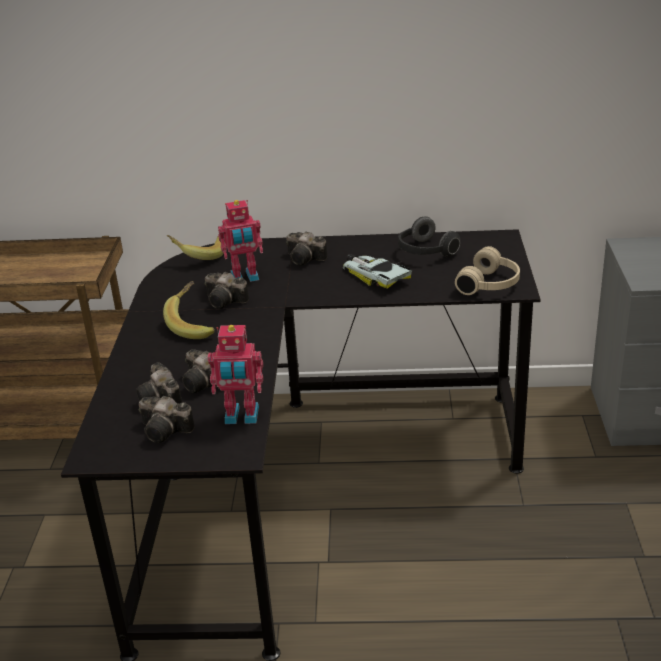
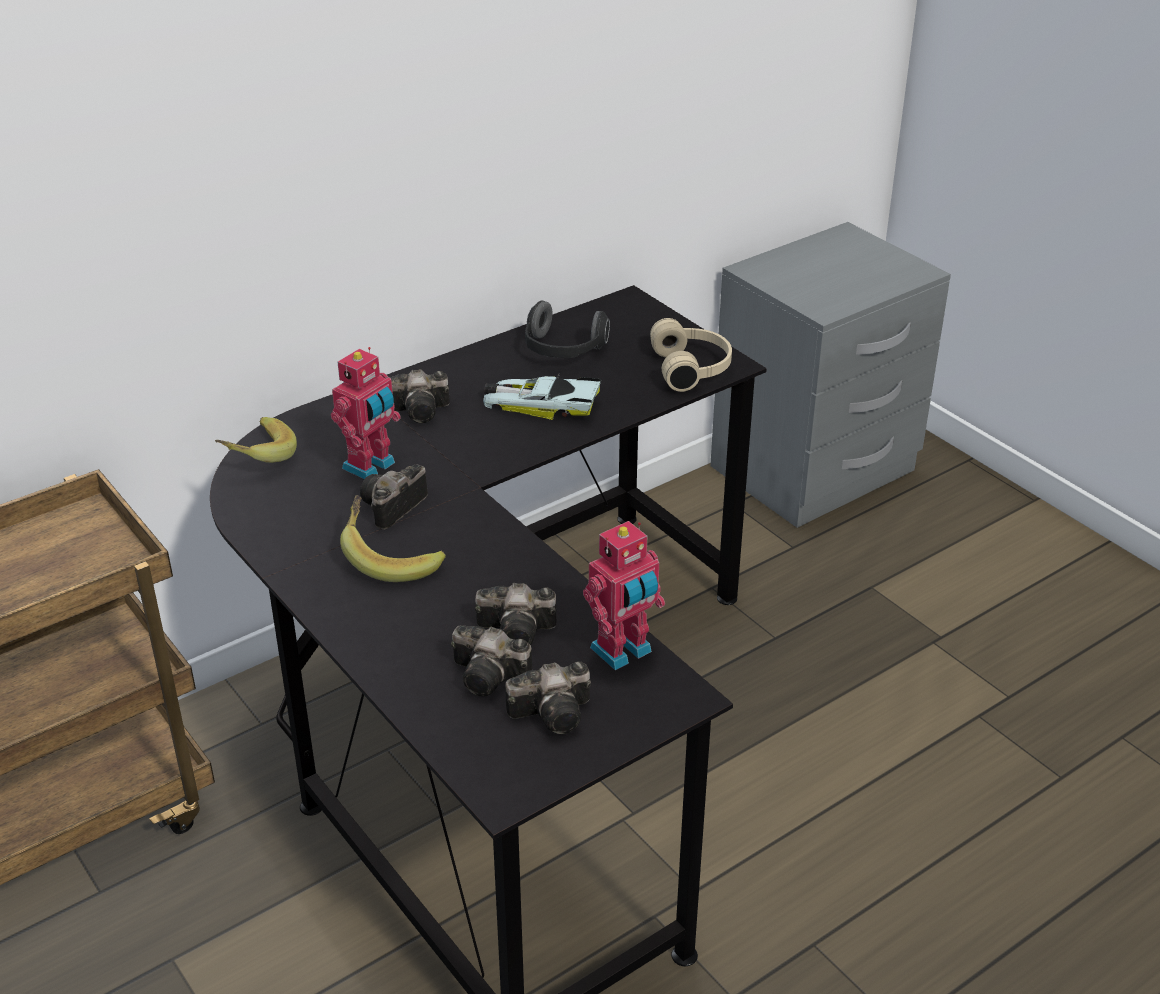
camera: 40 degrees left, 5 degrees up
camera [204,272,249,309] -> camera turned 135 degrees clockwise [360,465,428,530]

